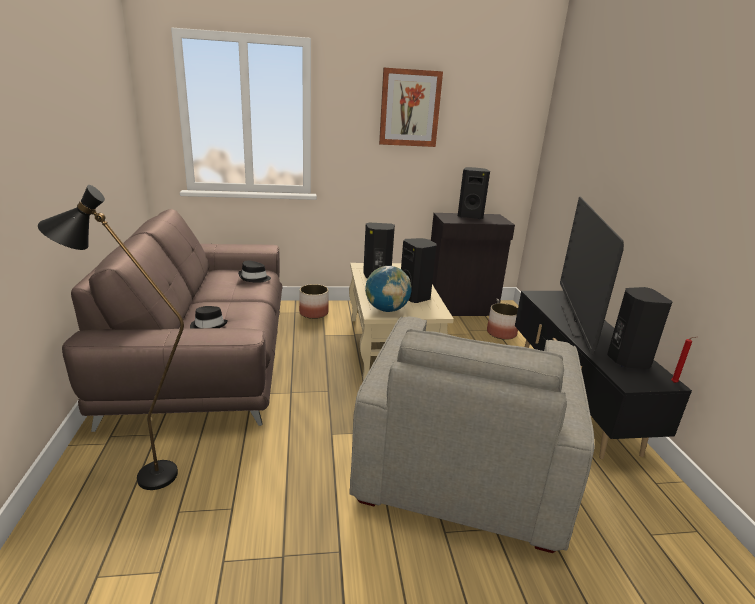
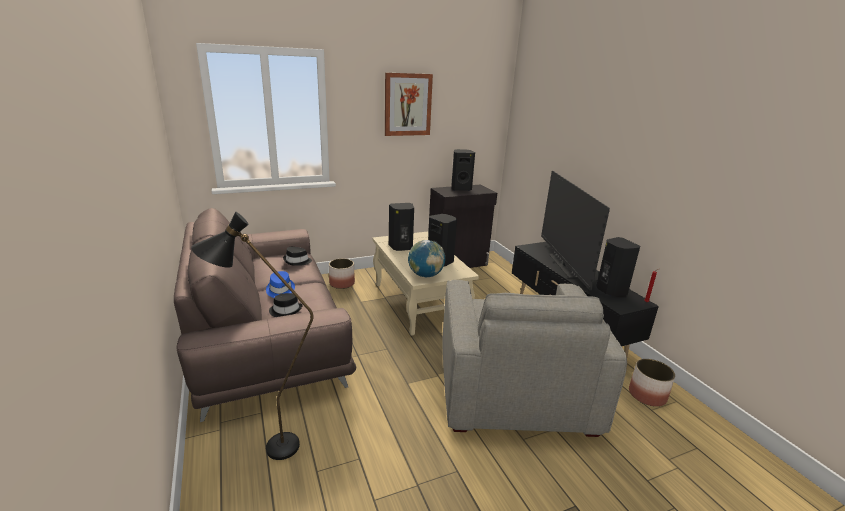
camera: 15 degrees left, 0 degrees up
planter [487,303,518,340] -> planter moved to [629,359,675,407]
none -> blue hat [266,271,295,298]

